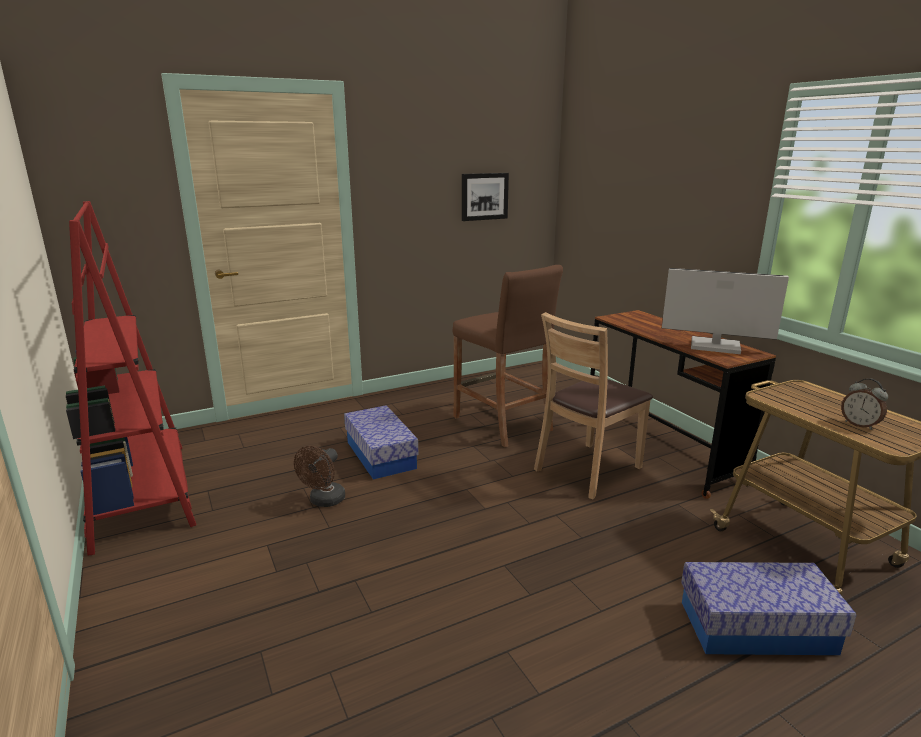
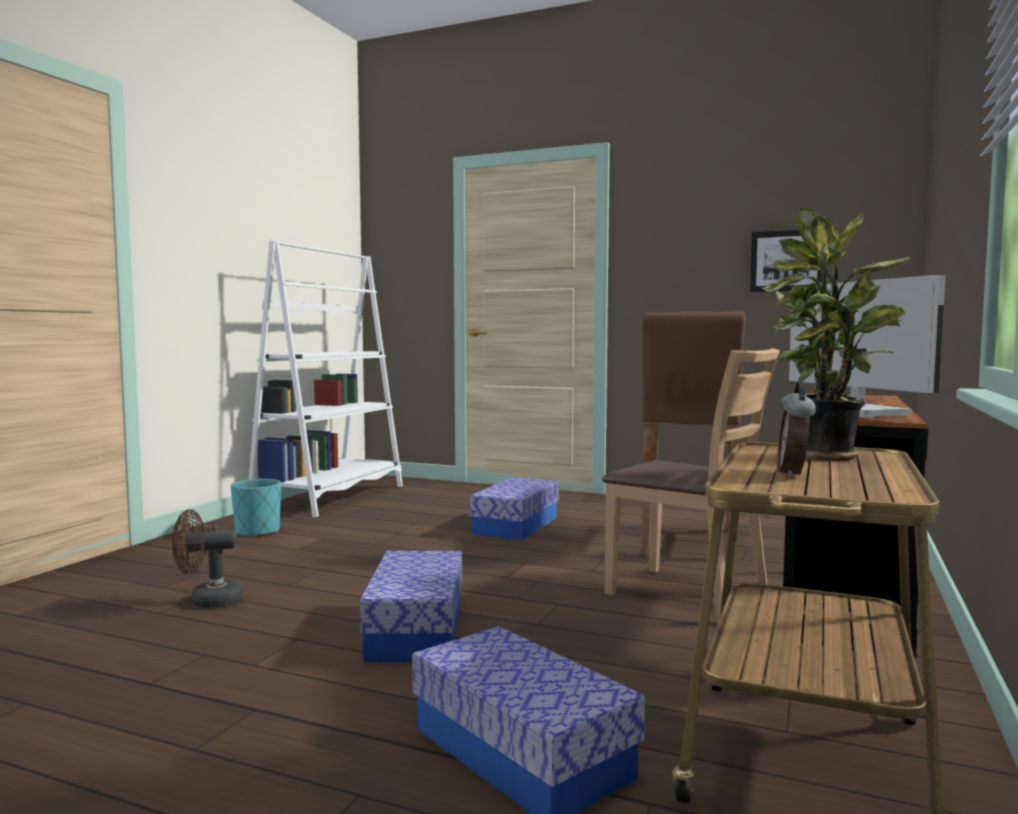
camera: 50 degrees right, 15 degrees down
red bookcase [66,201,196,556] -> white bookcase [249,240,403,518]
brown fan [294,446,345,507] -> brown fan moved to [172,509,242,608]
brown chair [534,312,653,499] -> brown chair turned 150 degrees counterclockwise [602,348,780,623]
none -> turquoise planter [231,479,281,538]
none -> storage box [359,551,462,662]
none -> potted plant [762,208,911,461]

